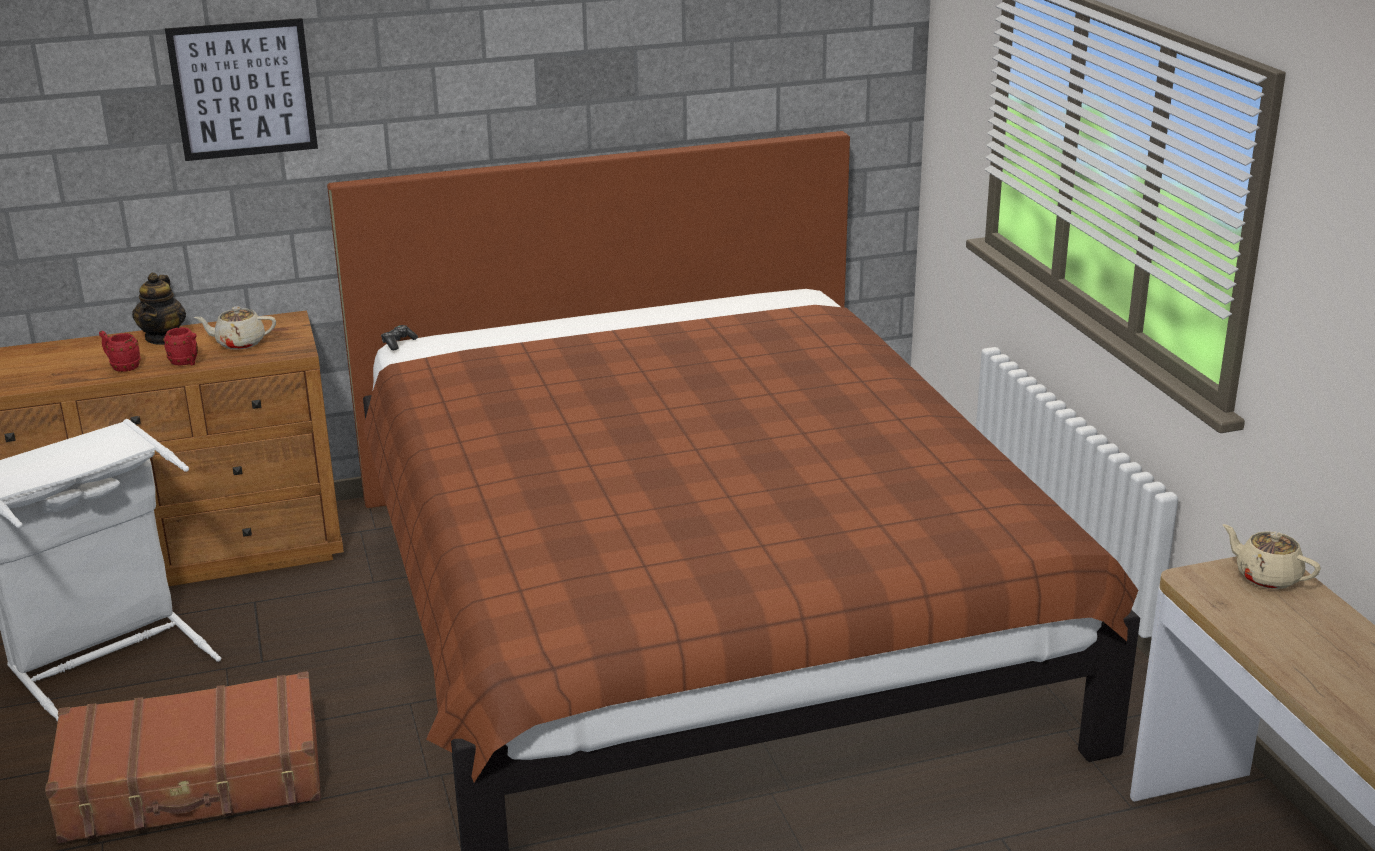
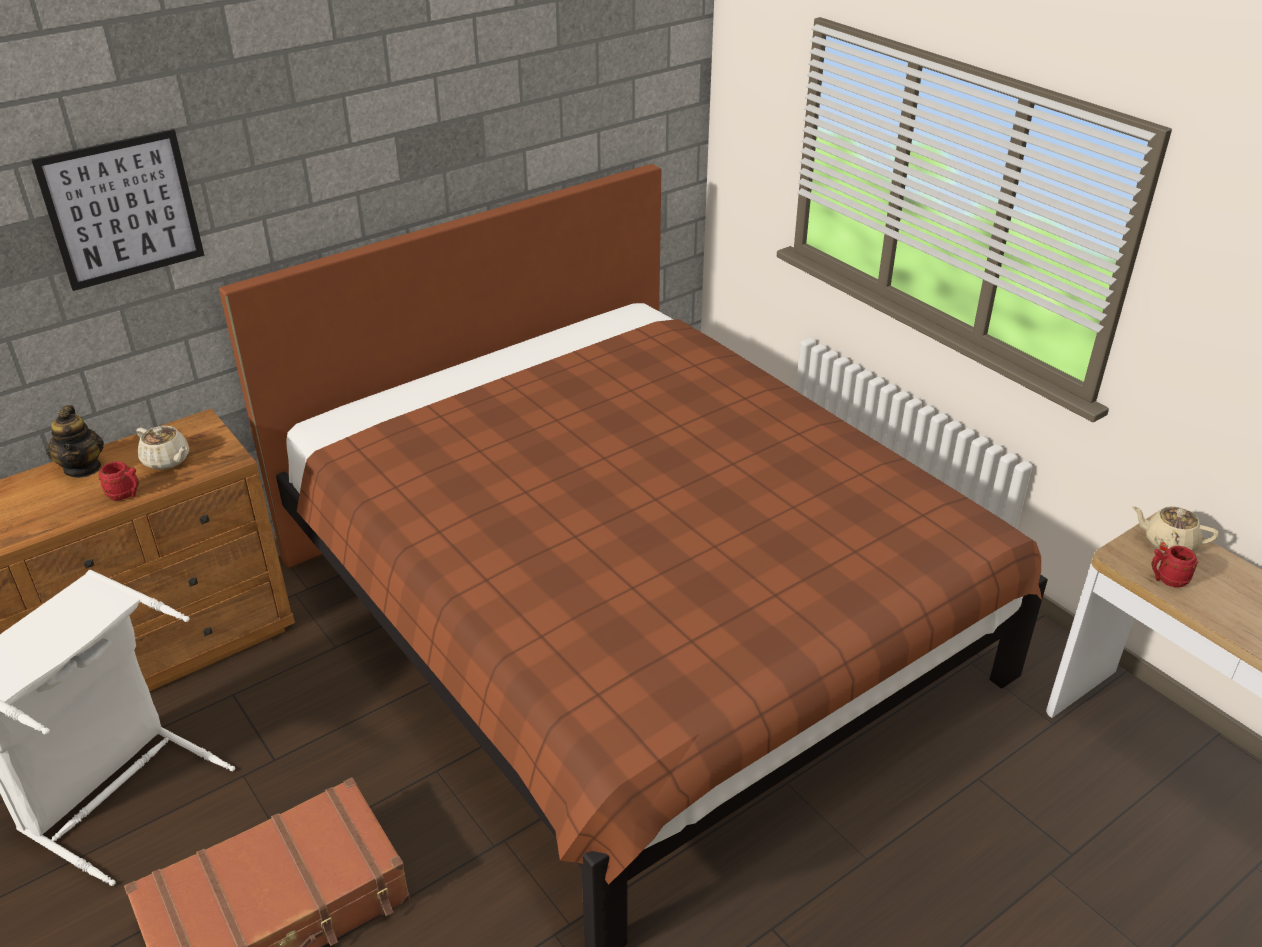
camera: 20 degrees left, 10 degrees up
red mug [99,331,141,372] -> red mug moved to [1152,546,1198,587]
beige teapot [194,306,276,350] -> beige teapot turned 120 degrees counterclockwise [136,426,189,470]
game controller [381,325,418,350] -> none

